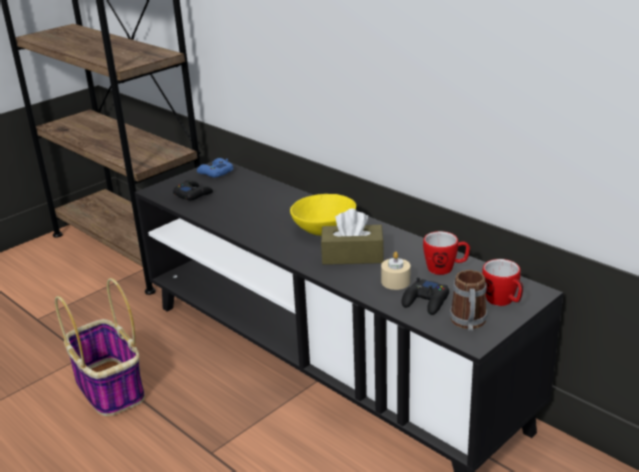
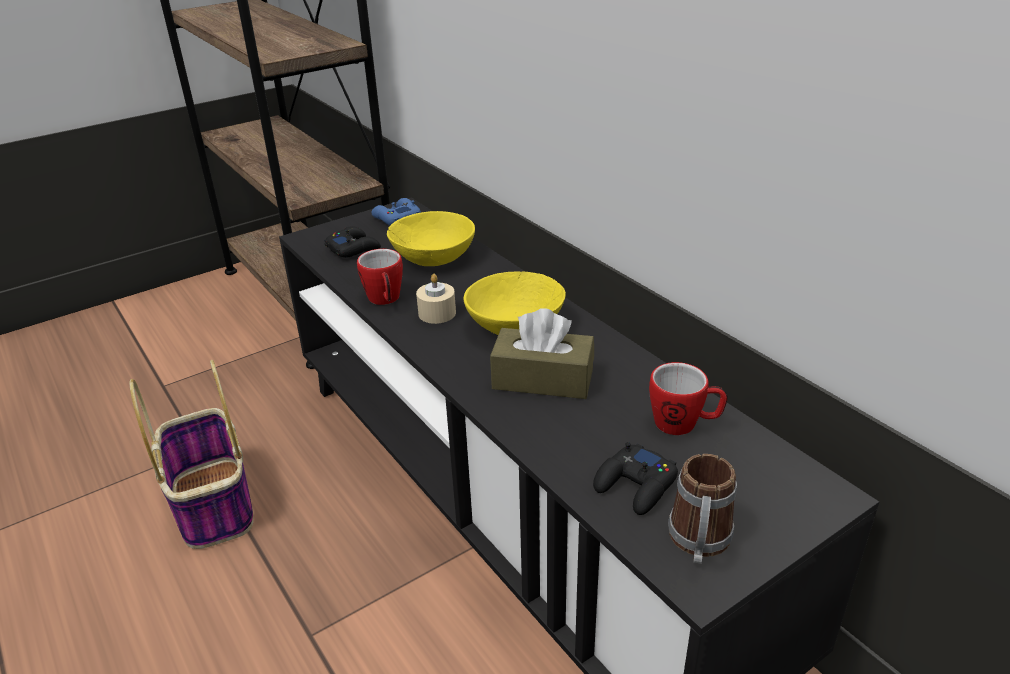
camera: 10 degrees right, 5 degrees up
beige candle [381,252,410,290] -> beige candle moved to [416,274,456,324]
mug [482,259,523,306] -> mug moved to [357,249,403,305]
none -> yellow bowl [387,211,475,266]

